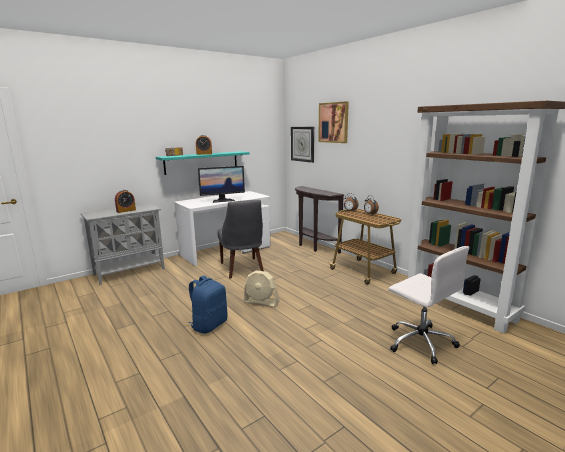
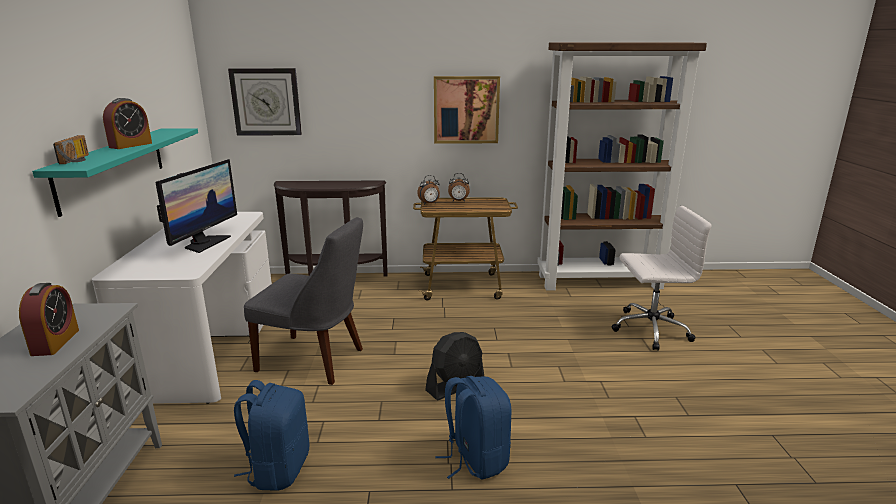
camera: 55 degrees left, 5 degrees up
beige fan [244,270,280,307] -> black fan [425,332,485,400]
picture [318,101,349,143] -> picture moved to [434,76,500,144]
none -> blue backpack [234,380,309,491]

